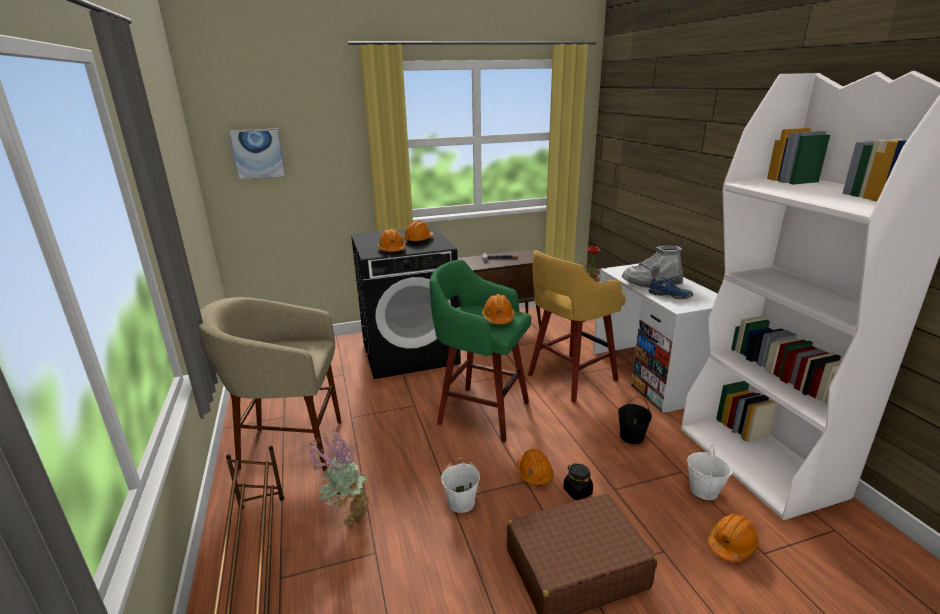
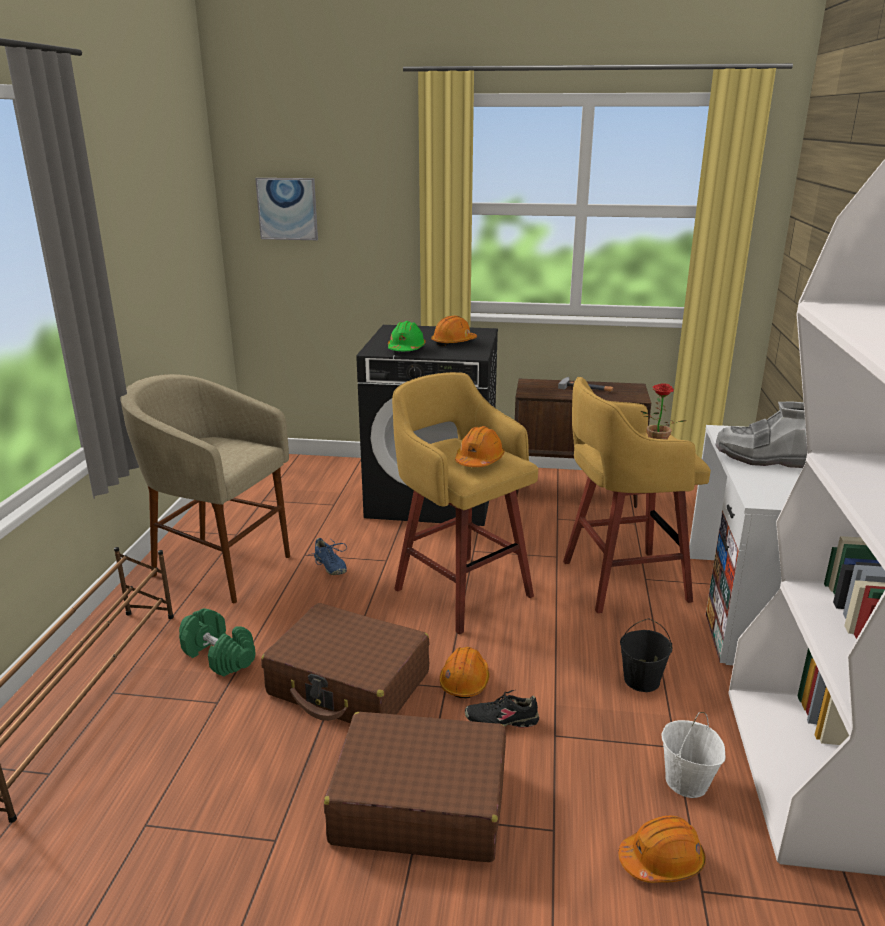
camera: 25 degrees right, 0 degrees up
potted plant [310,431,371,531] -> green dumbbell [179,608,256,676]
orange hard hat [378,229,405,252] -> green hard hat [388,321,426,351]
green stool [429,260,531,443] -> yellow stool [392,372,538,634]
white bucket [441,458,480,513] -> brown suitcase [261,603,430,724]
black jar [563,463,593,500] -> black shoe [465,690,539,728]
blue shoe [648,276,693,299] -> blue shoe moved to [309,538,347,575]

